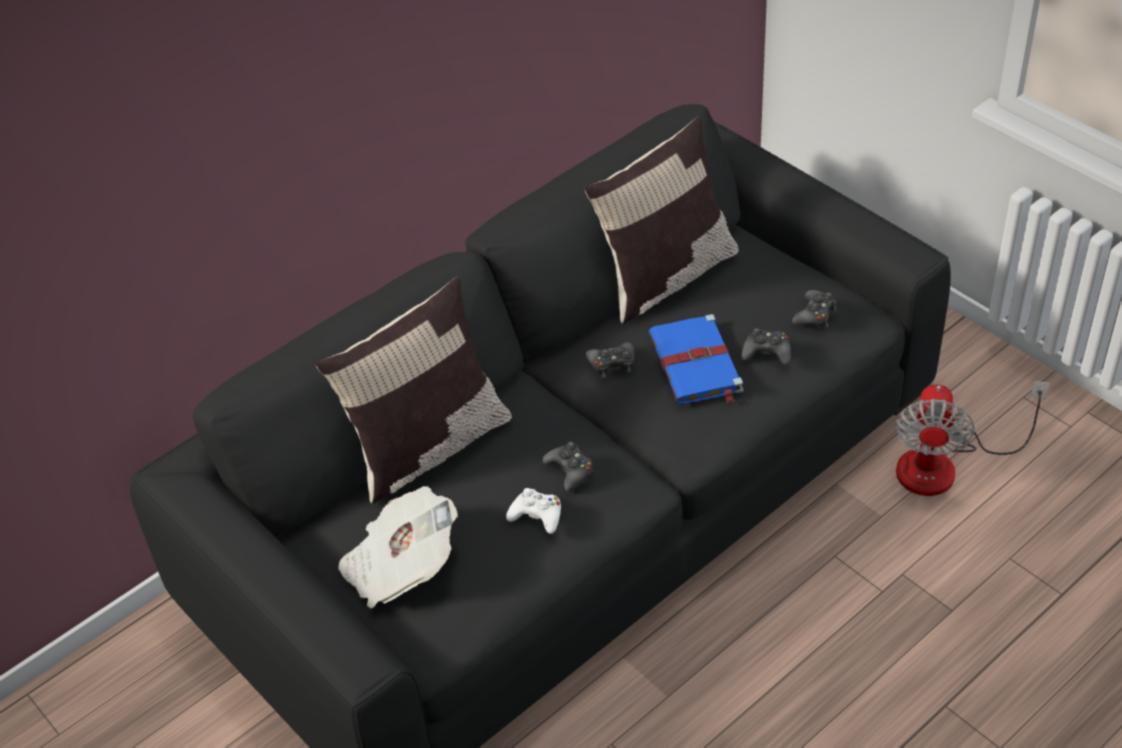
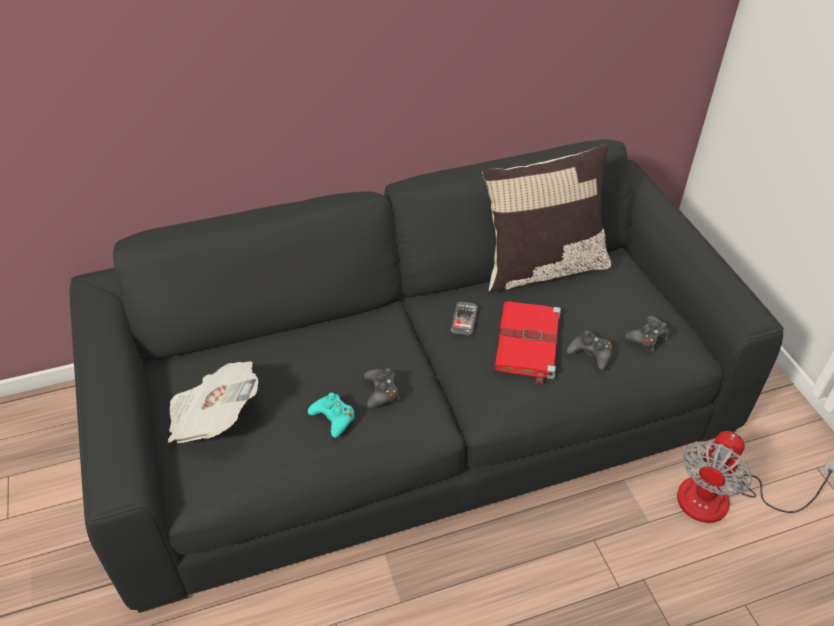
camera: 20 degrees right, 0 degrees up
pillow [316,277,512,504] -> none
white game controller [506,488,561,534] -> turquoise game controller [308,393,355,438]
black game controller [586,342,635,378] -> phone [451,302,478,336]
blue book [649,314,744,404] -> red book [494,301,561,384]

